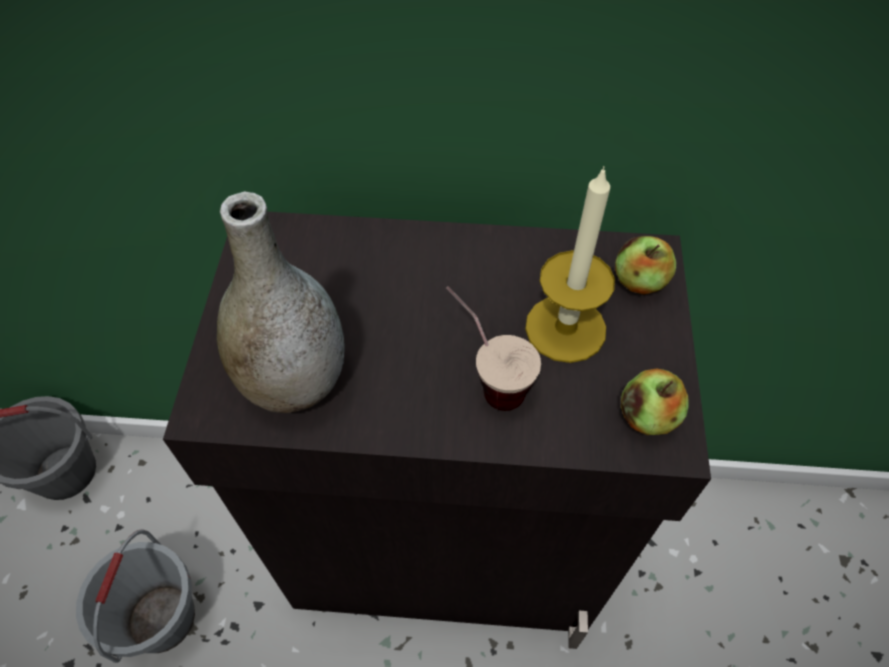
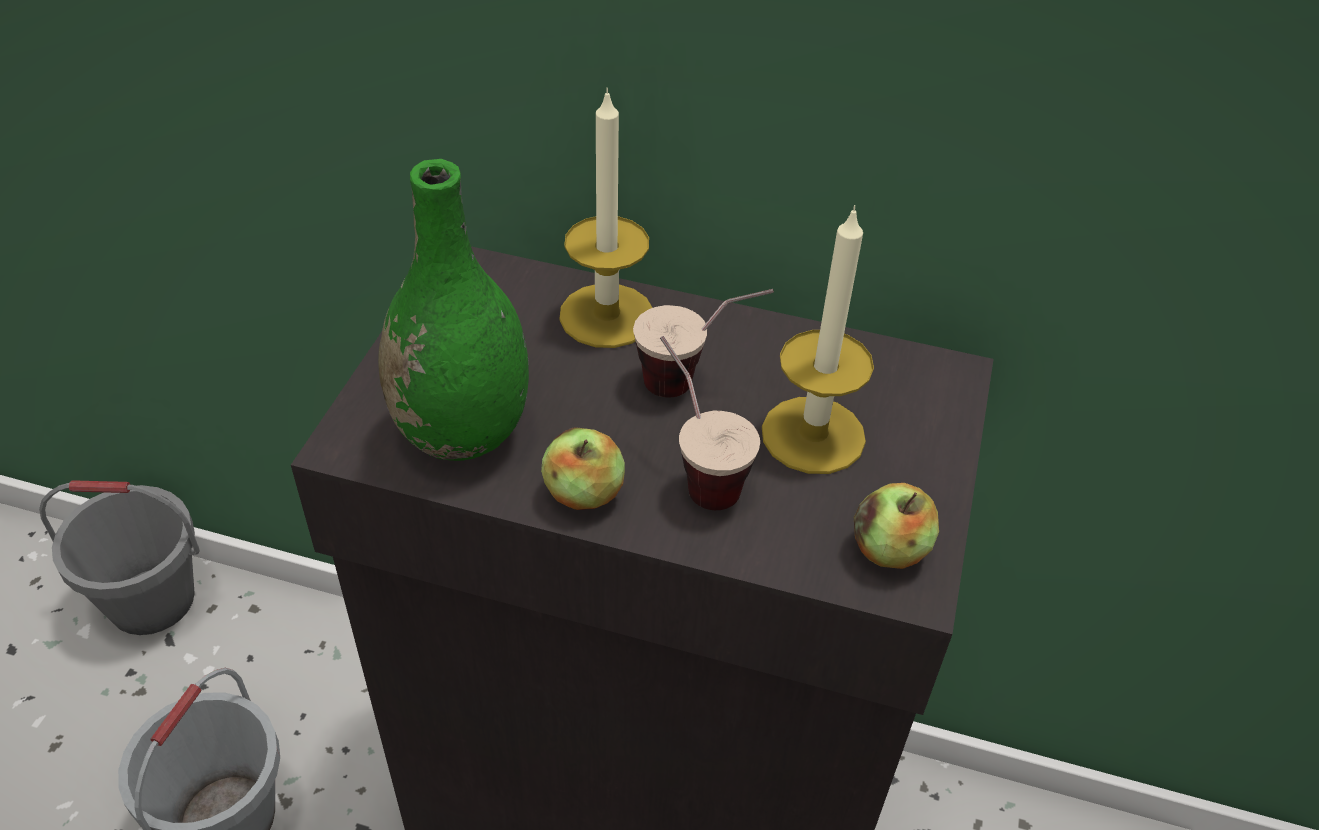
camera: 10 degrees right, 10 degrees down
grey vase [217,191,344,413] -> green vase [378,159,529,461]
apple [615,236,677,295] -> apple moved to [541,427,625,510]
none -> candle [559,88,652,348]
none -> cup [633,289,774,398]

